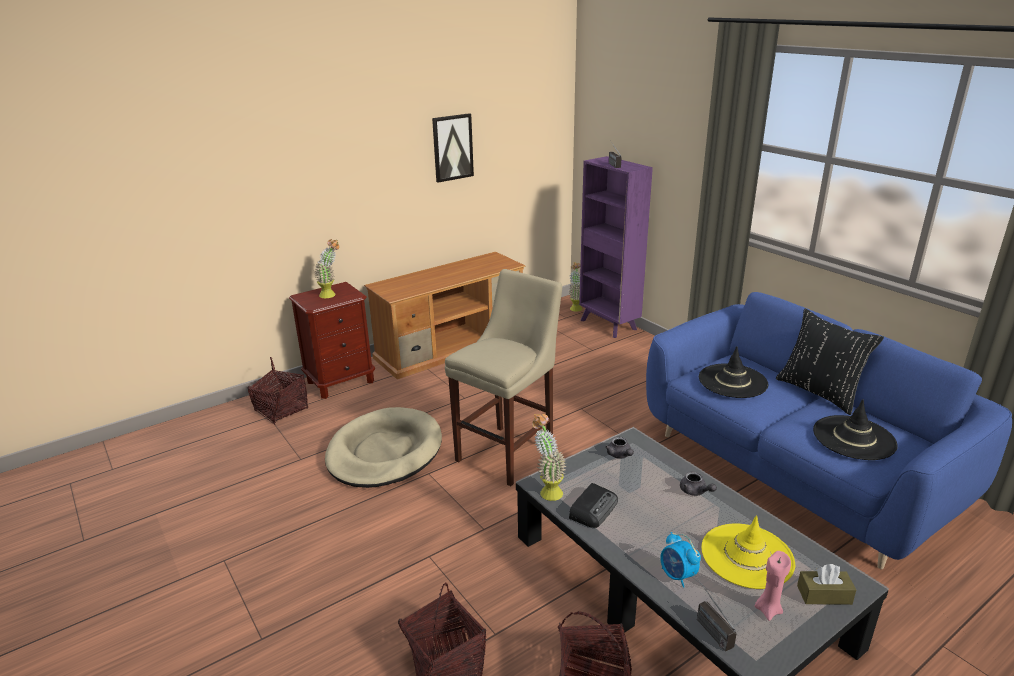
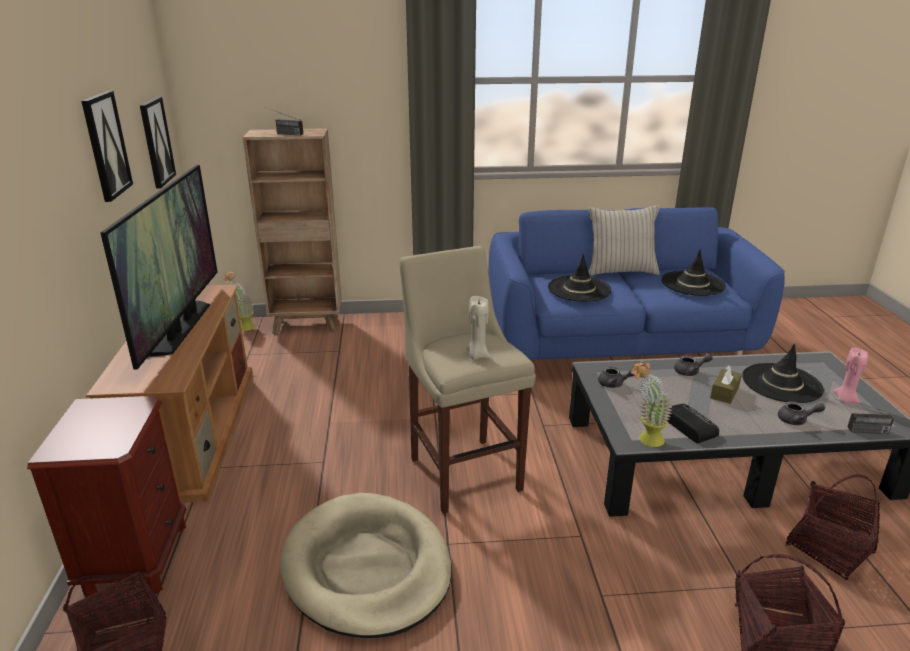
camera: 60 degrees left, 0 degrees up
potted plant [314,239,340,298] -> none
purple bookcase [579,156,653,338] -> brown bookcase [243,128,342,335]
alarm clock [660,532,701,588] -> grey teapot [778,401,825,425]
yellow hat [701,515,795,589] -> black hat [742,343,824,403]
black pillow [776,309,884,415] -> beige pillow [588,205,660,276]
brown tissue box [797,564,856,605] -> brown tissue box moved to [710,364,742,404]
none -> television [100,165,217,369]
none -> picture [140,97,176,188]
none -> beige candle [467,296,491,360]

